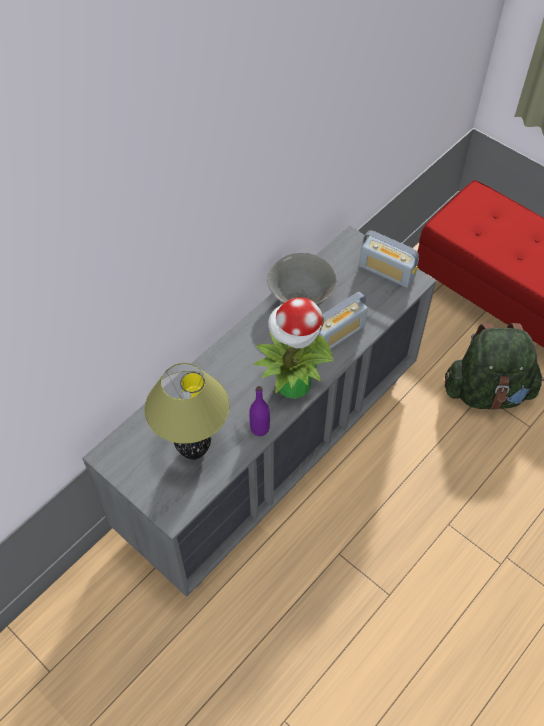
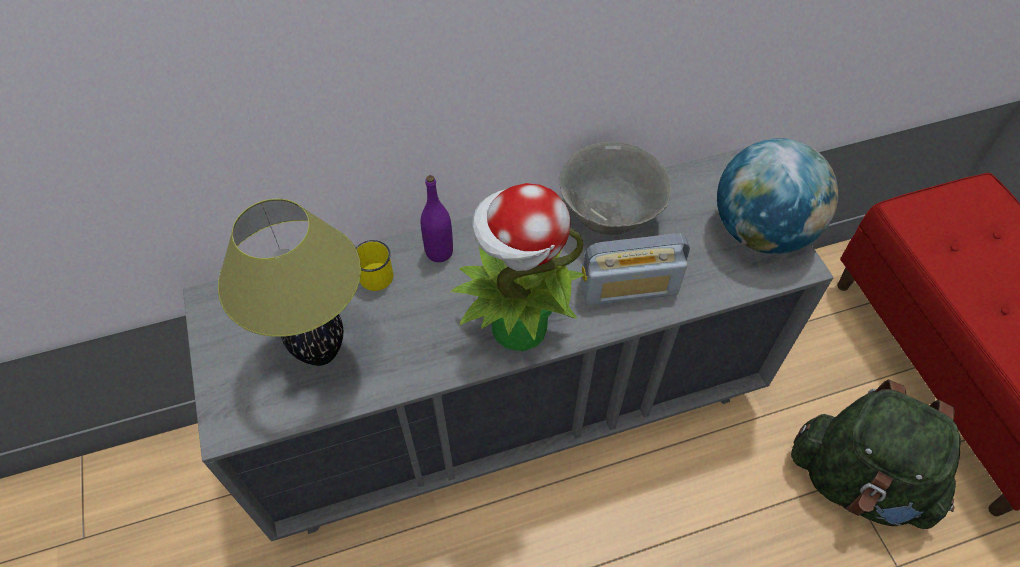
camera: 30 degrees right, 0 degrees up
purple bottle [249,386,270,436] -> purple bottle moved to [421,175,453,262]
radio [359,230,419,288] -> globe [717,138,838,254]

